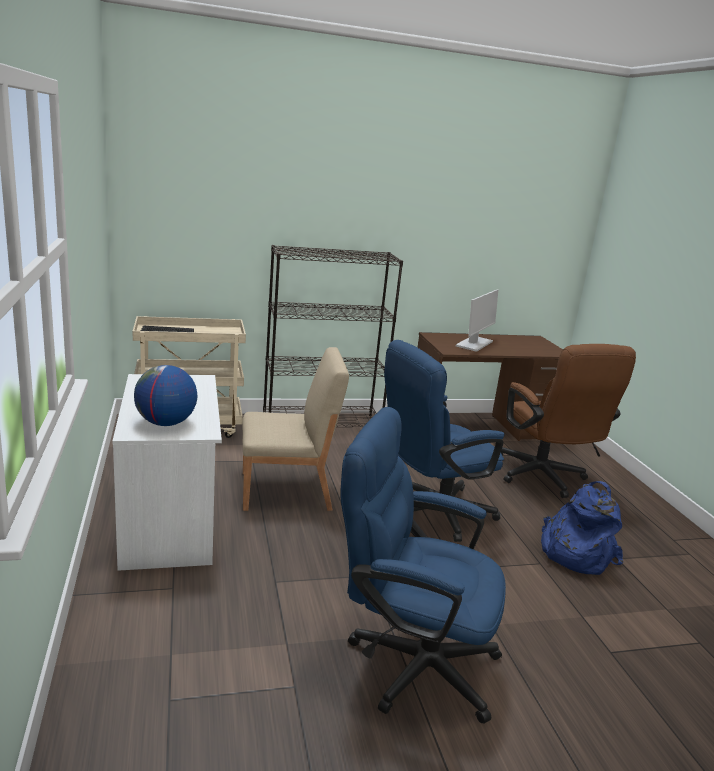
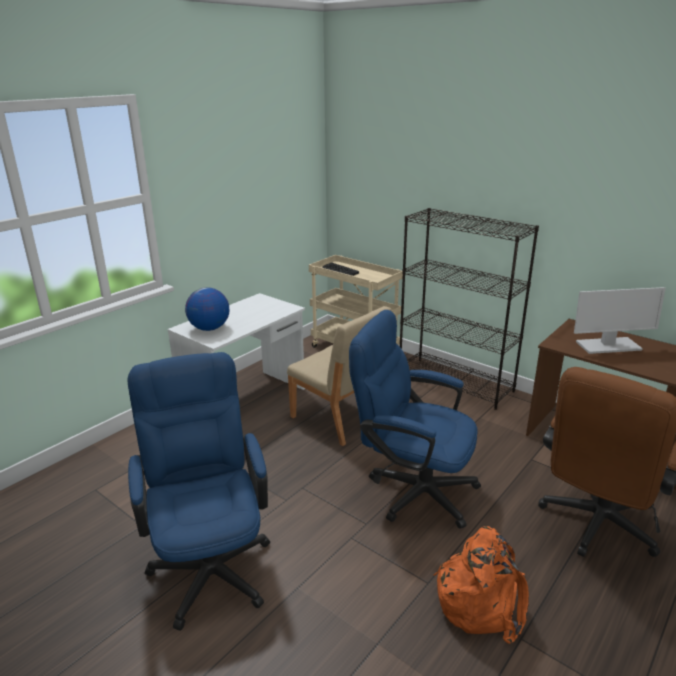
camera: 55 degrees right, 5 degrees up
blue backpack [541,481,623,575] -> orange backpack [433,526,529,644]

